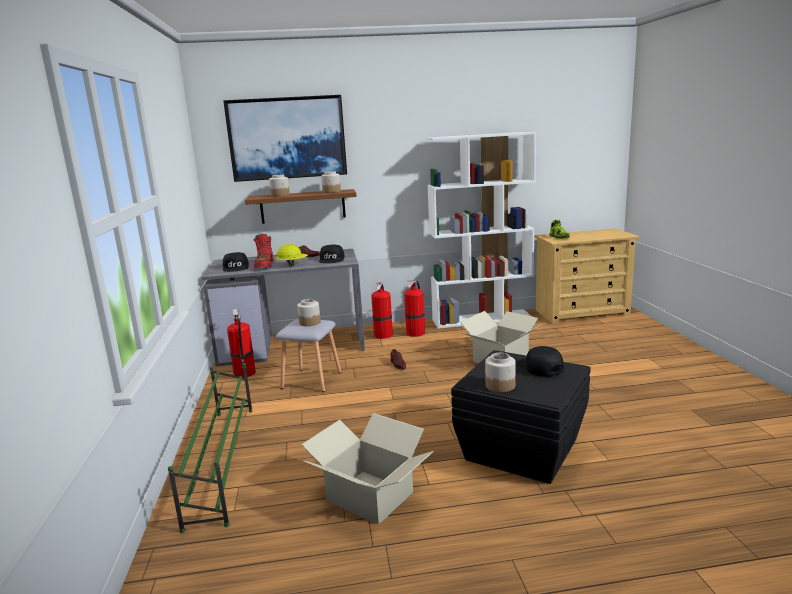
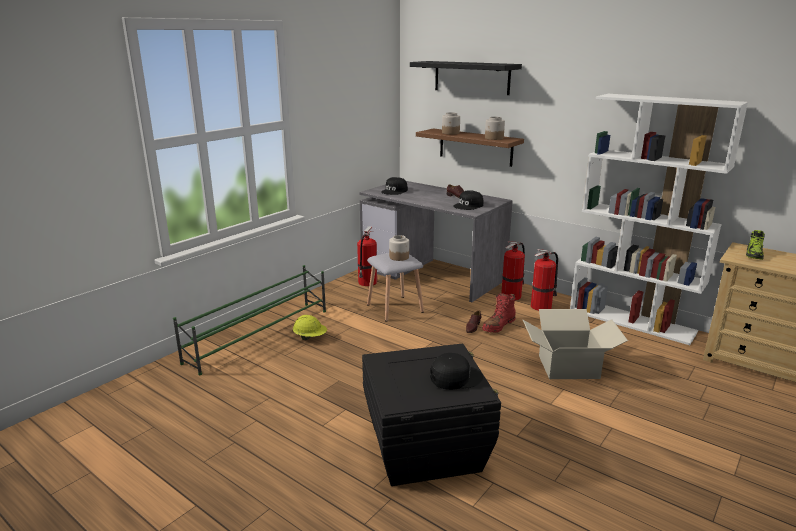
camera: 45 degrees right, 5 degrees up
picture [223,95,347,182] -> black shelf [410,61,522,95]
red boot [254,234,274,269] -> red boot moved to [482,293,516,333]
yellow hard hat [275,244,308,266] -> yellow hard hat moved to [293,315,327,340]
cardboard box [301,413,434,525] -> none
jar [485,353,516,392] -> none
black cap [517,346,564,377] -> black cap turned 60 degrees clockwise [430,353,483,390]

